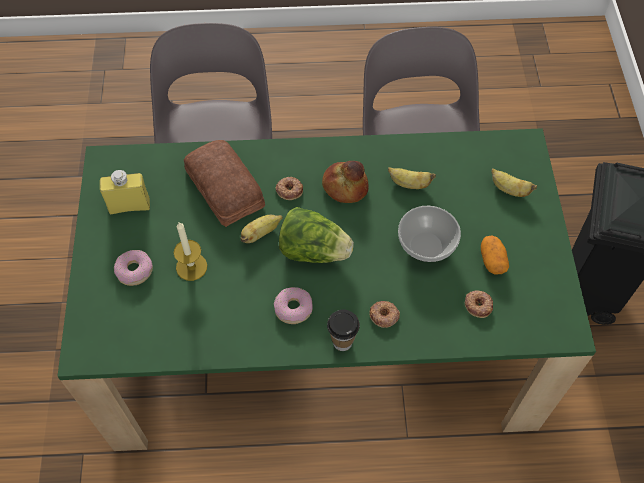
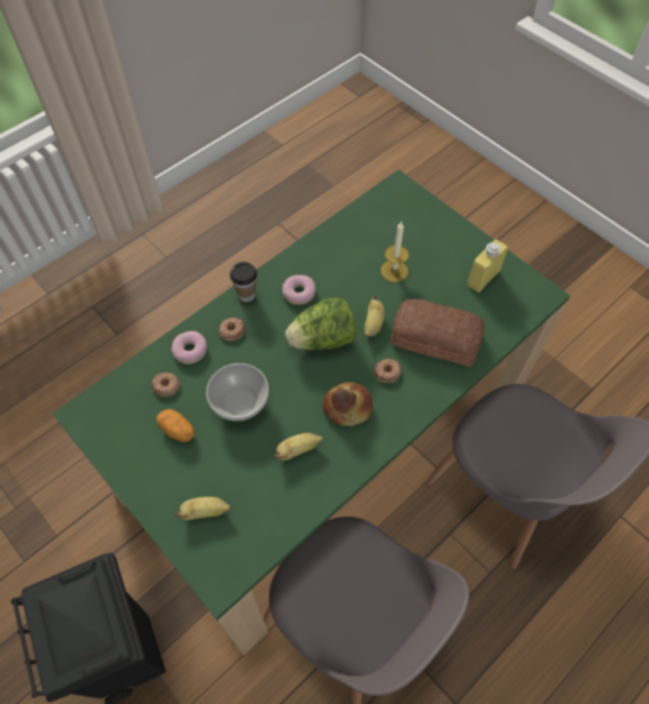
camera: 140 degrees right, 0 degrees up
donut [114,250,153,286] -> donut moved to [171,331,207,364]

